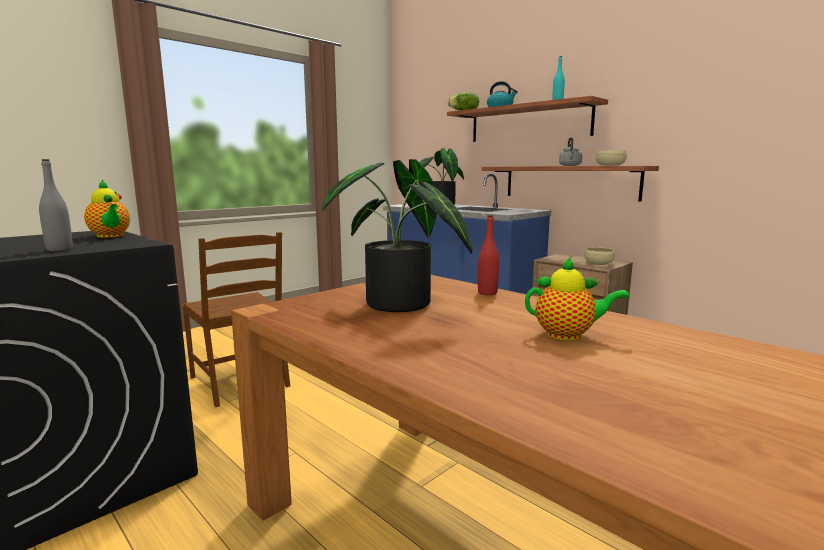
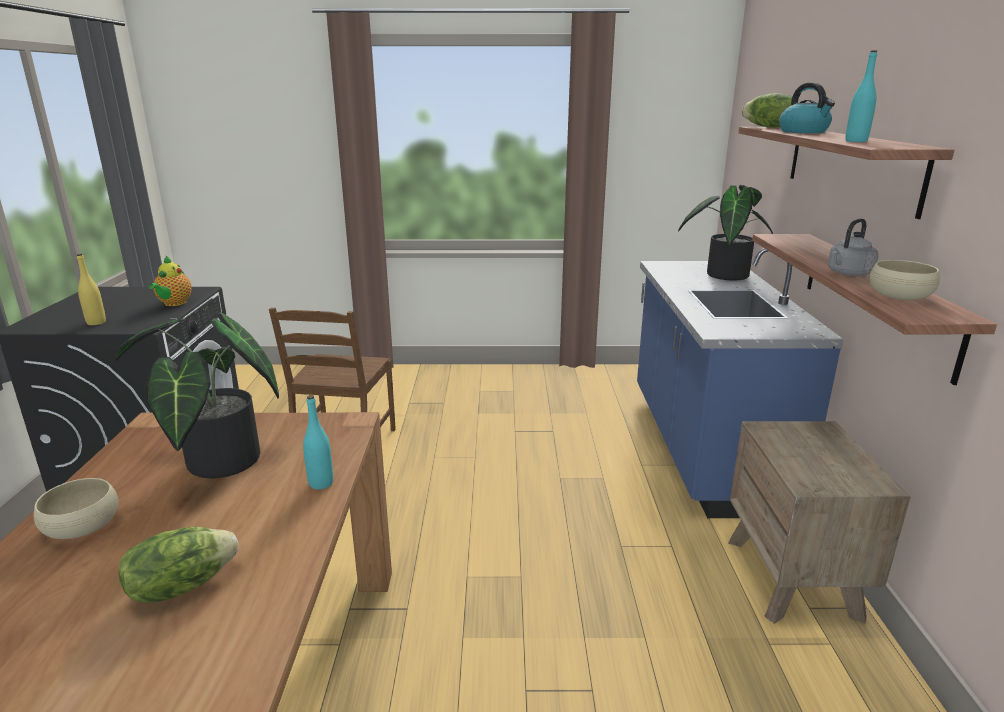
camera: 45 degrees right, 10 degrees up
grey bottle [39,159,73,251] -> yellow bottle [77,254,106,325]
red bottle [478,215,499,295] -> turquoise bottle [303,395,333,489]
teapot [525,257,630,340] -> lettuce [118,527,238,603]
beige bowl [584,247,615,265] -> beige bowl moved to [34,478,118,539]

